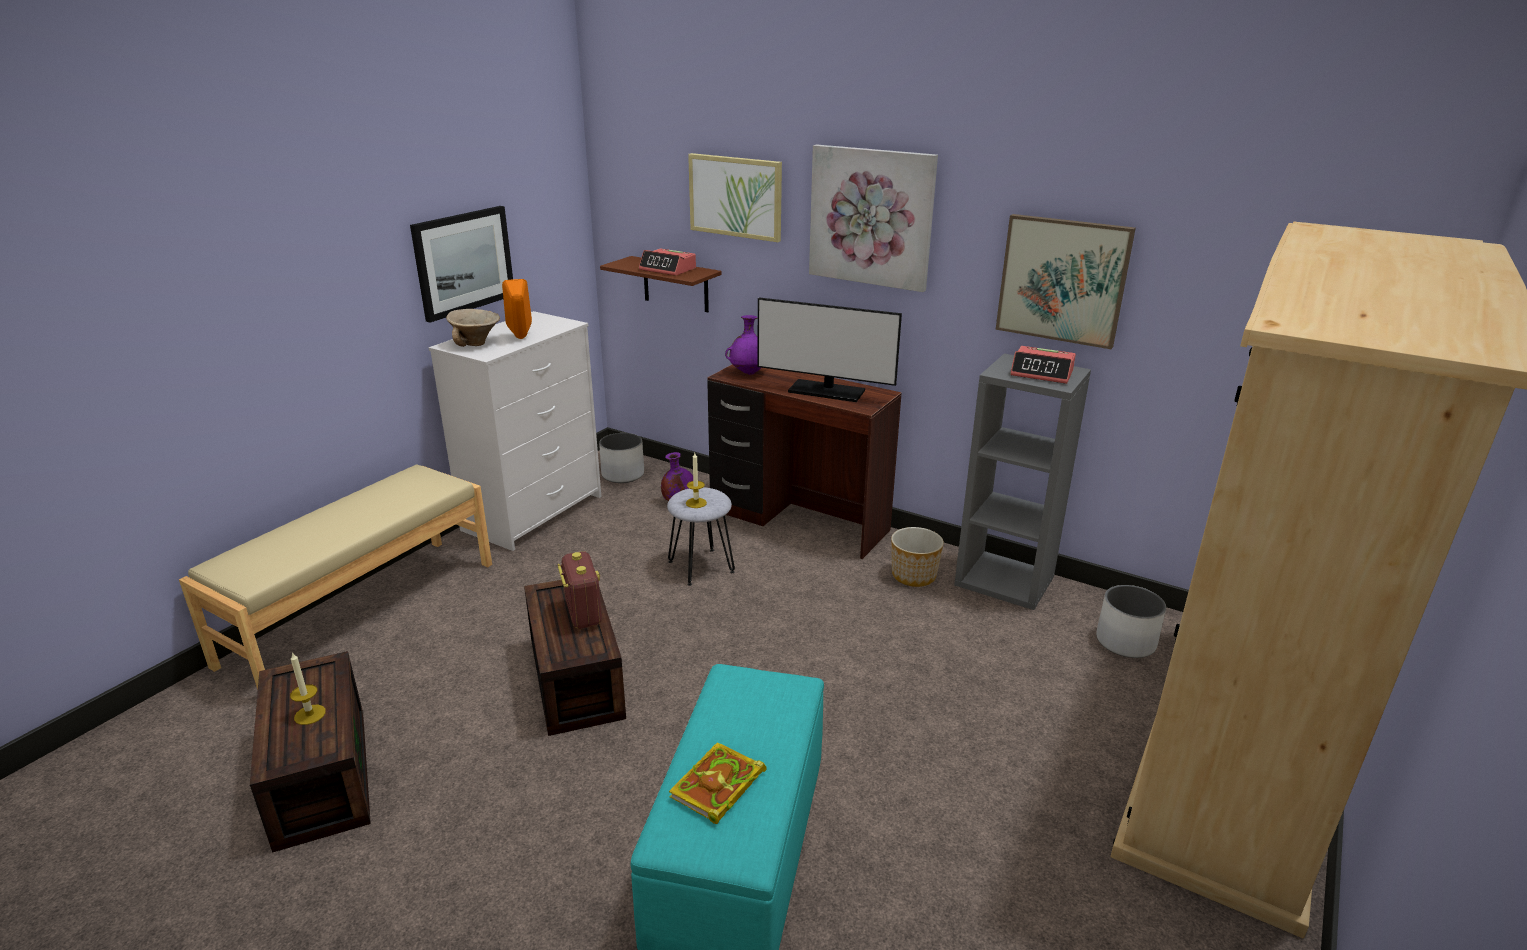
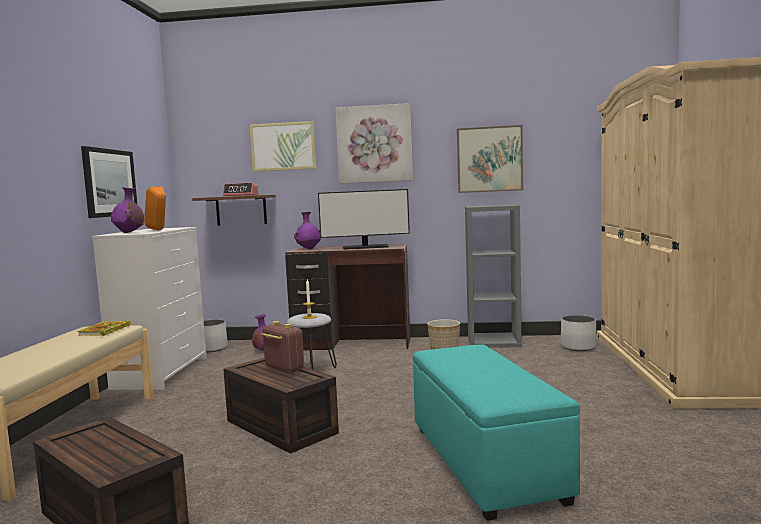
camera: 25 degrees left, 20 degrees down
candle [290,652,326,725] -> none
beige bowl [446,309,500,347] -> purple vase [111,187,144,233]
book [669,742,767,824] -> book moved to [77,320,131,336]
alarm clock [1010,346,1076,384] -> none

